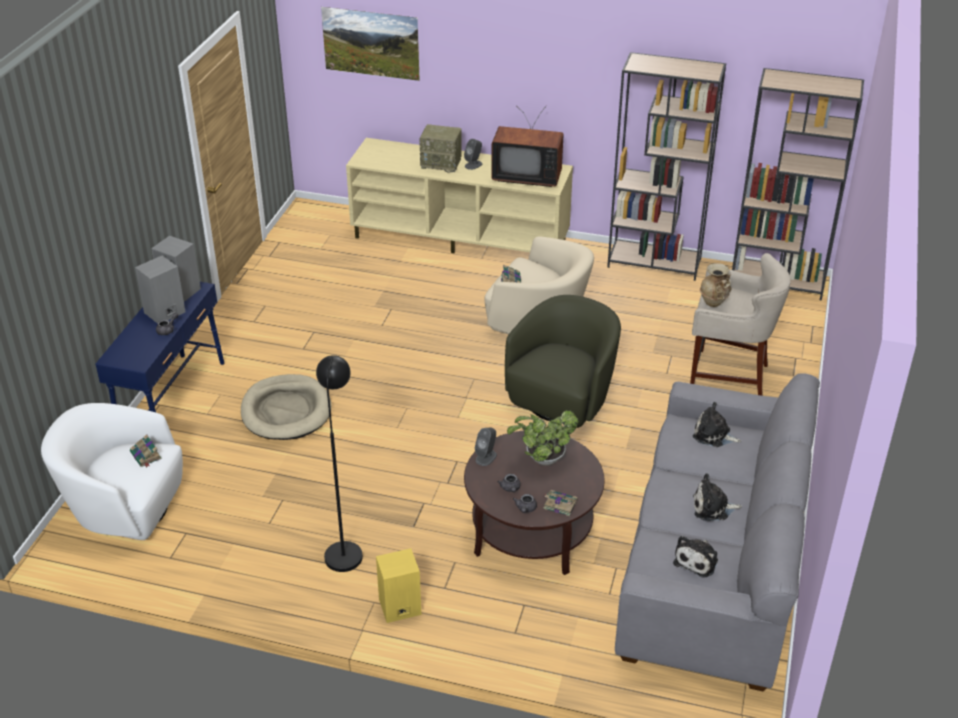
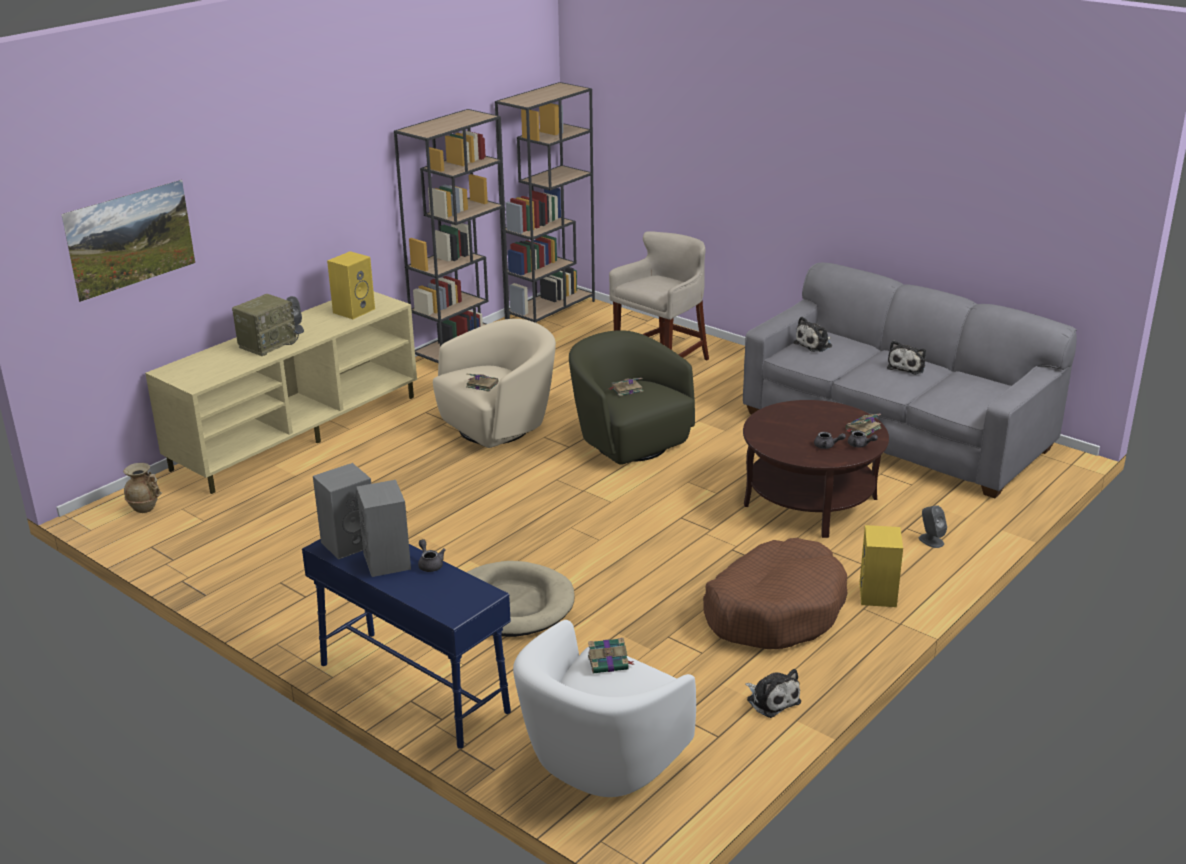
camera: 65 degrees left, 10 degrees down
black floor lamp [316,355,363,572] -> brown dog bed [703,538,847,649]
grey speaker [475,427,497,466] -> grey speaker moved to [919,505,947,548]
television [491,105,563,187] -> yellow speaker [327,251,375,319]
potted plant [507,410,579,466] -> none
plush toy [673,536,718,578] -> plush toy moved to [745,669,801,718]
beige vase [700,263,731,307] -> beige vase moved to [123,463,162,513]
none -> book [608,378,643,396]

